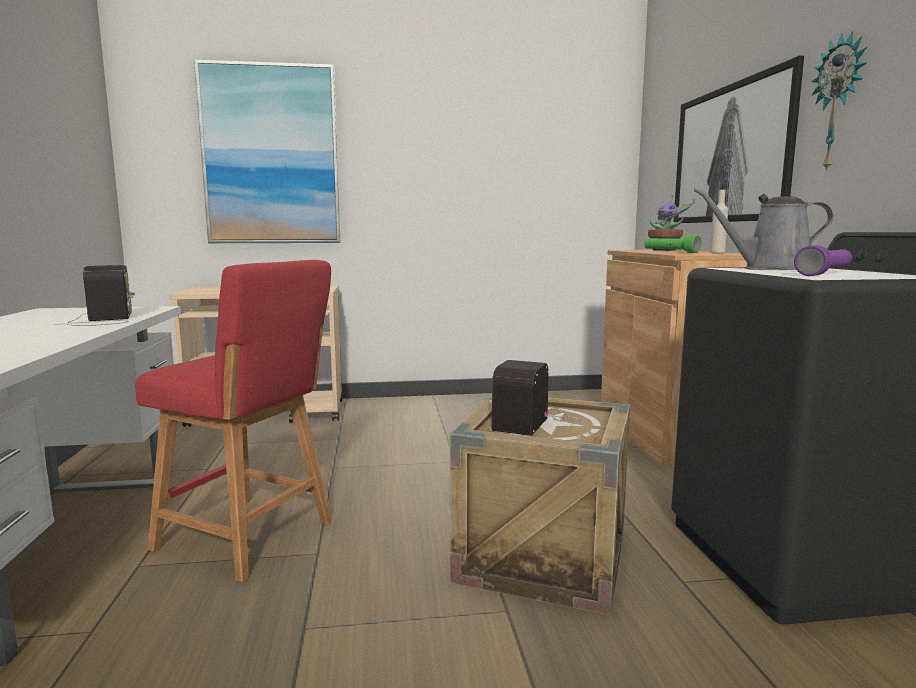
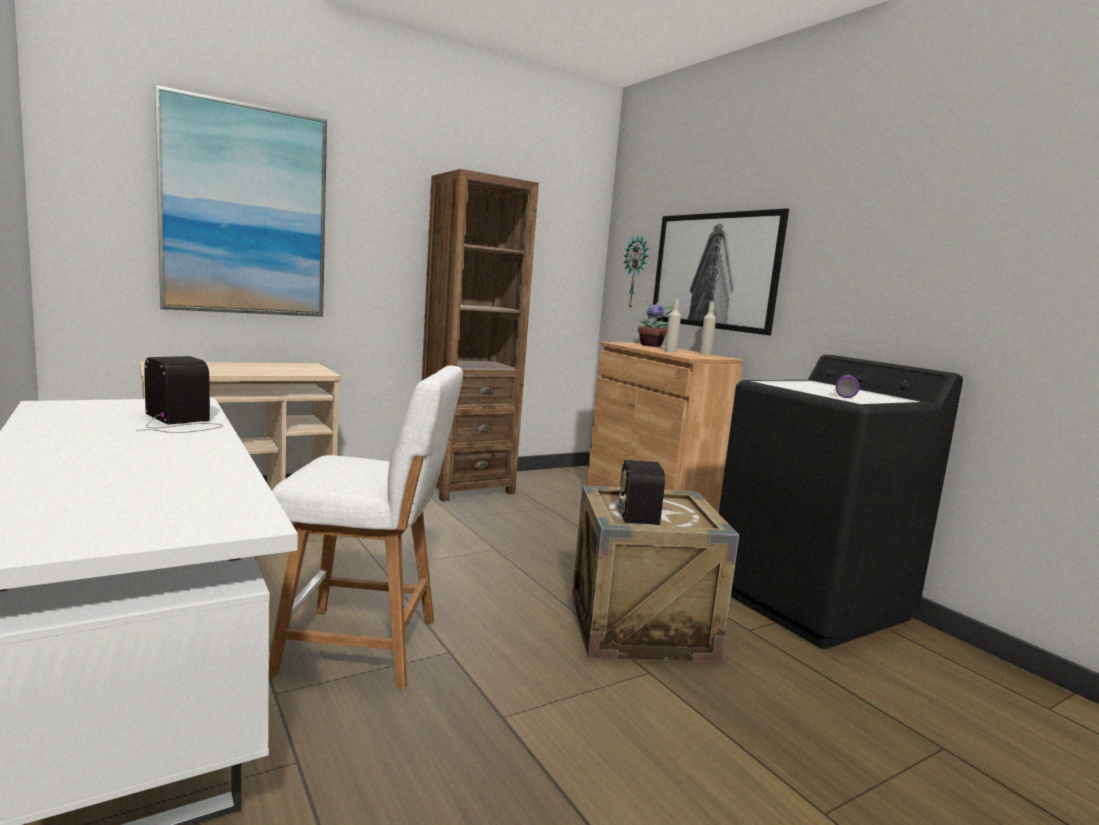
camera: 25 degrees left, 0 degrees up
red stool [135,260,332,582] -> white stool [269,366,463,690]
green flashlight [644,235,702,253] -> beige bottle [665,299,681,353]
grey watering can [693,188,834,270] -> none
wall clock [811,31,867,173] -> wall clock moved to [623,235,648,308]
none -> brown bookcase [422,169,539,502]

